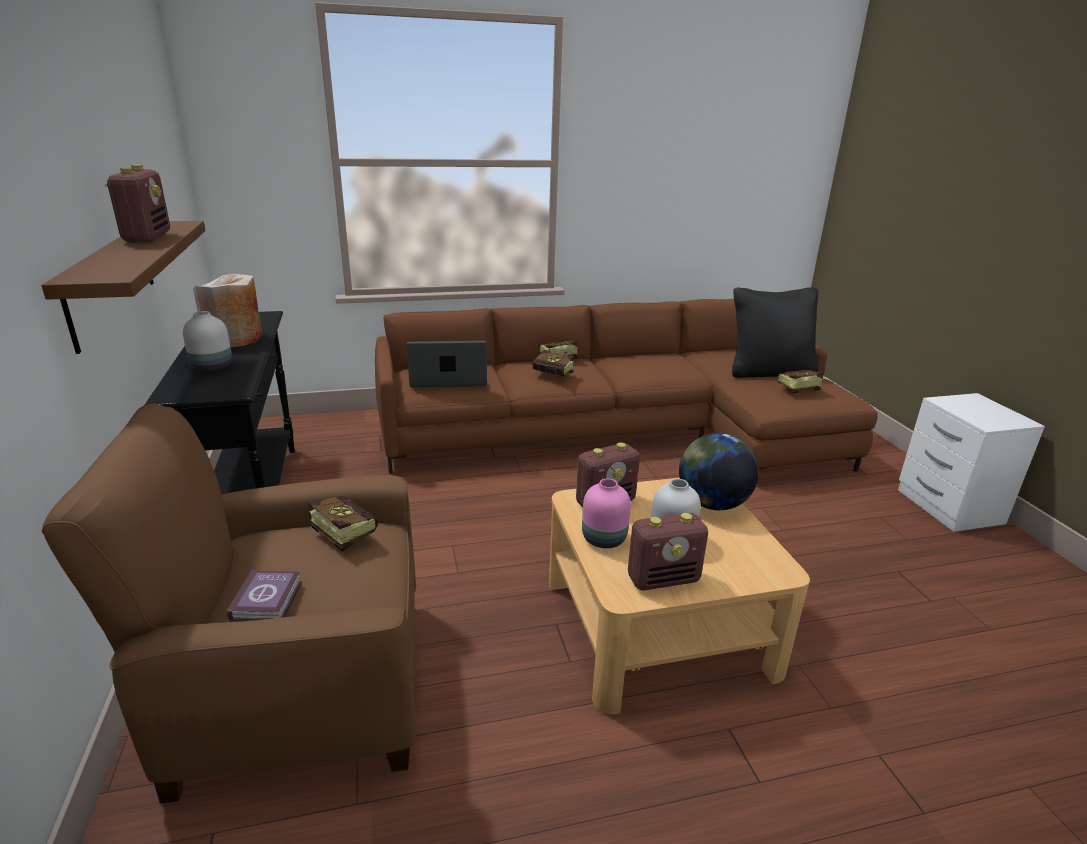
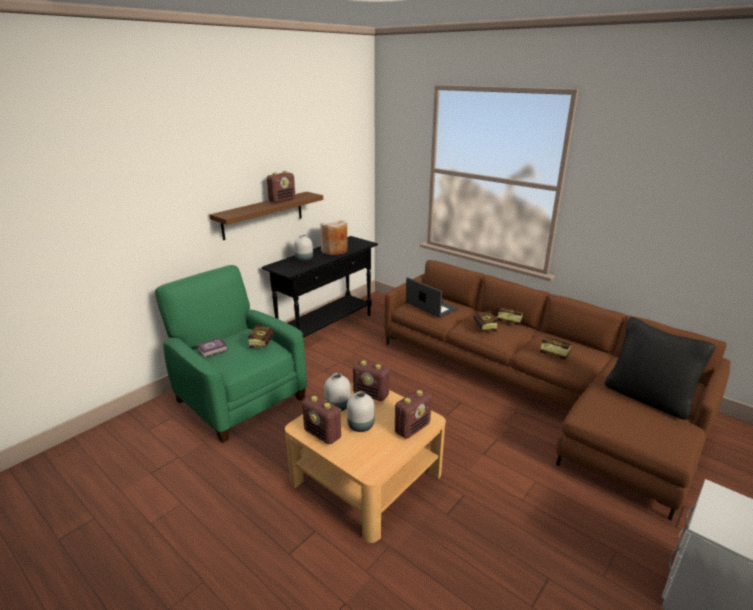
camera: 55 degrees right, 0 degrees up
brown armchair [42,404,417,804] -> green armchair [155,265,307,443]
pink vase [582,478,631,548] -> white vase [324,373,351,411]
globe [679,433,758,510] -> radio [395,389,432,439]
book [777,370,824,396] -> book moved to [534,337,572,360]

